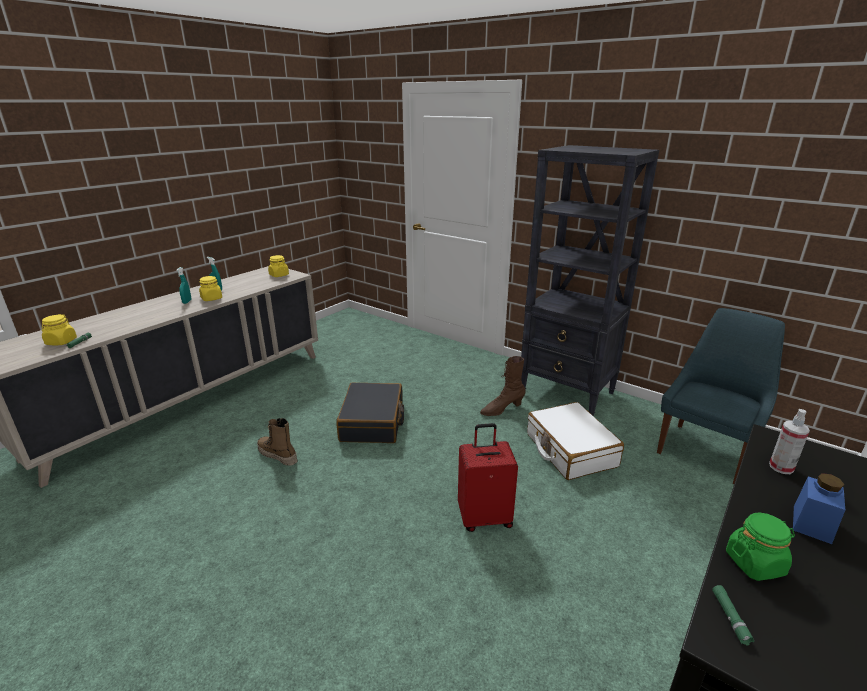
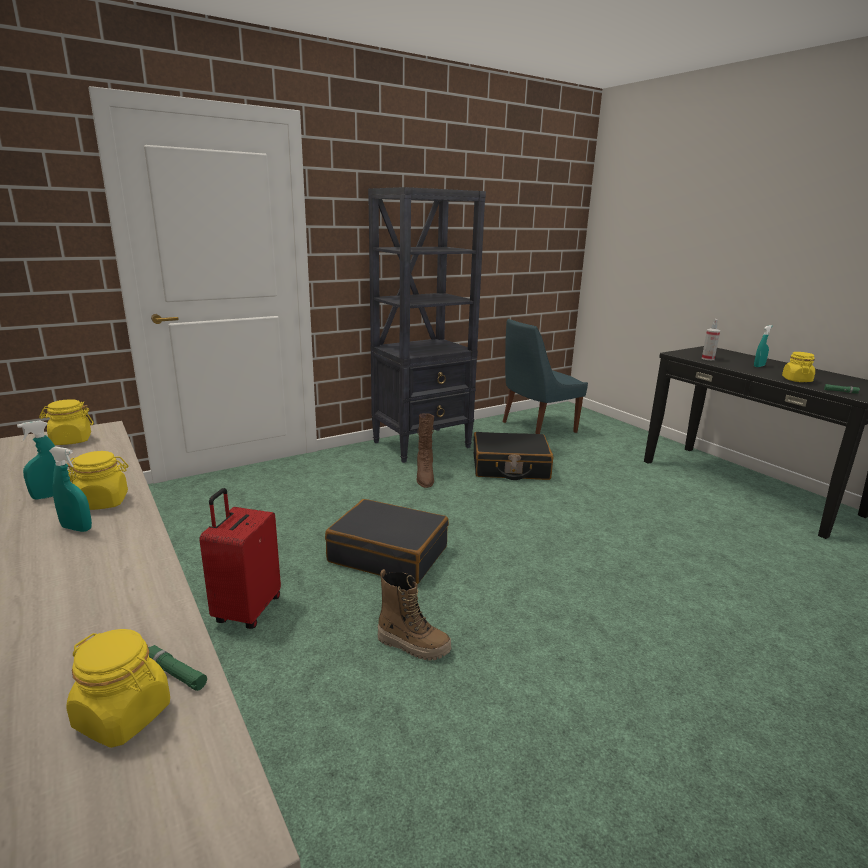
camera: 70 degrees left, 5 degrees down
boot [257,418,298,466] -> boot turned 120 degrees counterclockwise [378,569,451,661]
red suitcase [458,423,518,532] -> red suitcase moved to [199,488,281,629]
white suitcase [527,402,624,480] -> black suitcase [474,432,553,480]
blue chair [657,308,785,484] -> blue chair turned 90 degrees counterclockwise [503,319,588,434]
green jar [726,512,795,581] -> yellow jar [782,352,815,382]
blue jar [793,473,845,544] -> turquoise spray bottle [754,325,772,367]

